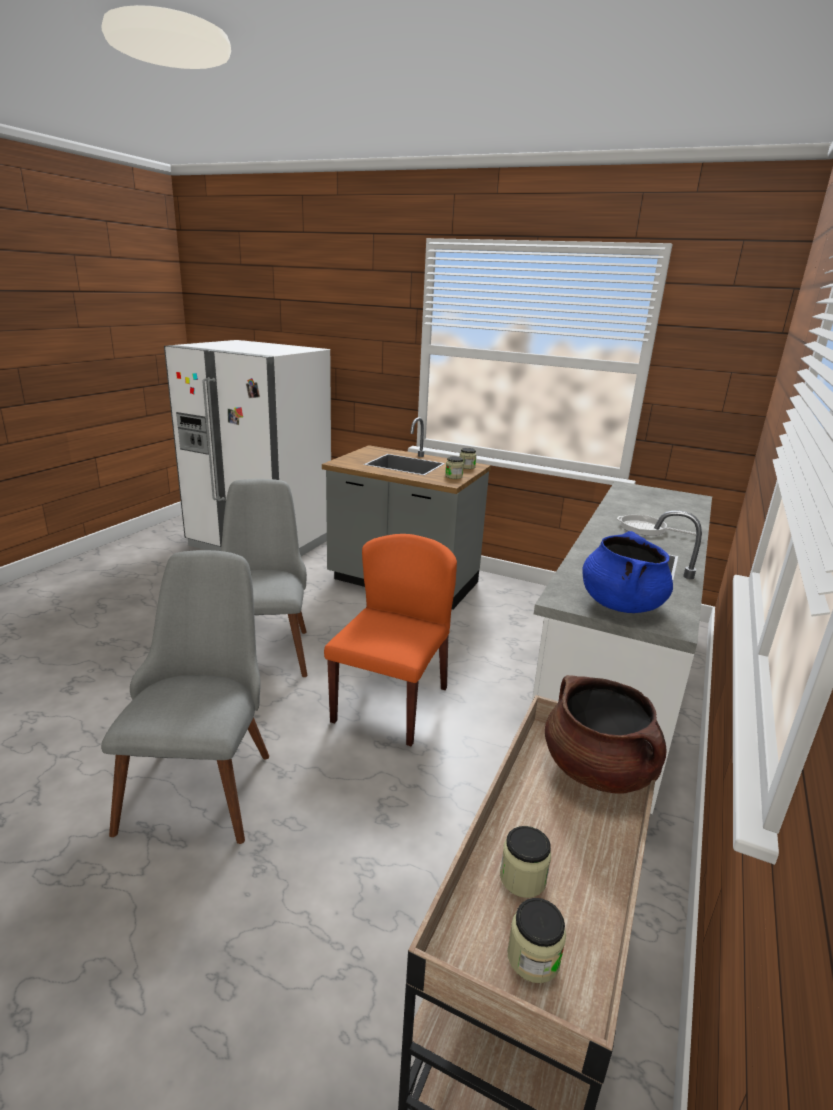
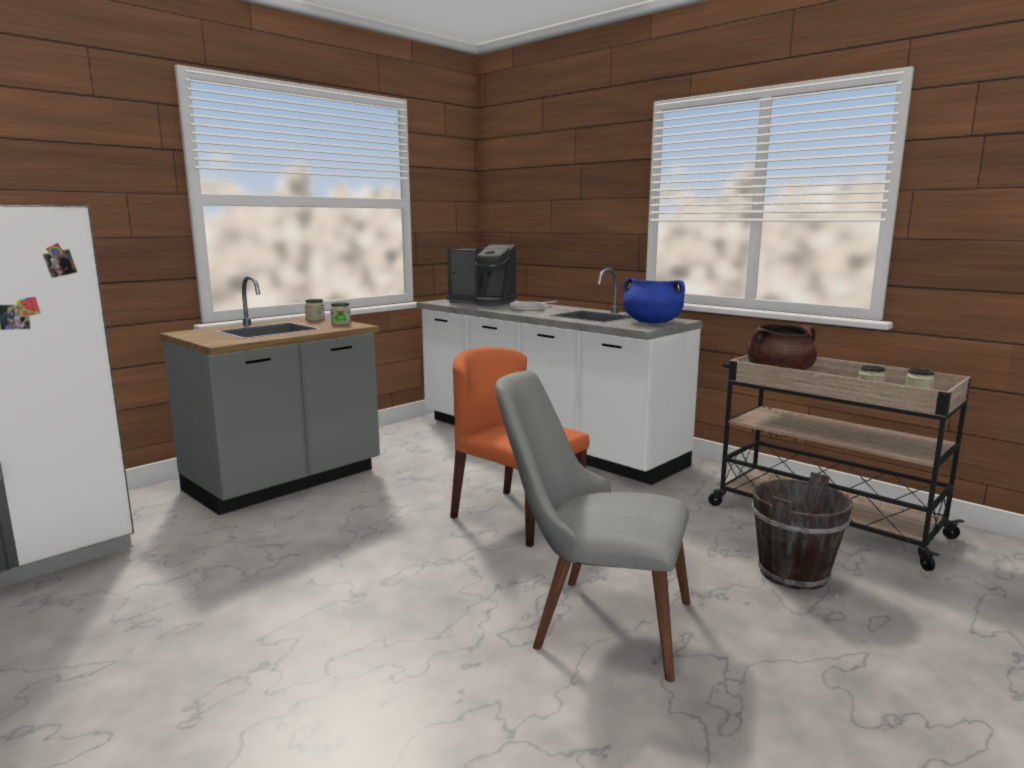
camera: 70 degrees left, 10 degrees down
grey chair [221,479,308,677] -> none
none -> coffee machine [446,244,517,306]
none -> brown bucket [752,472,853,590]

